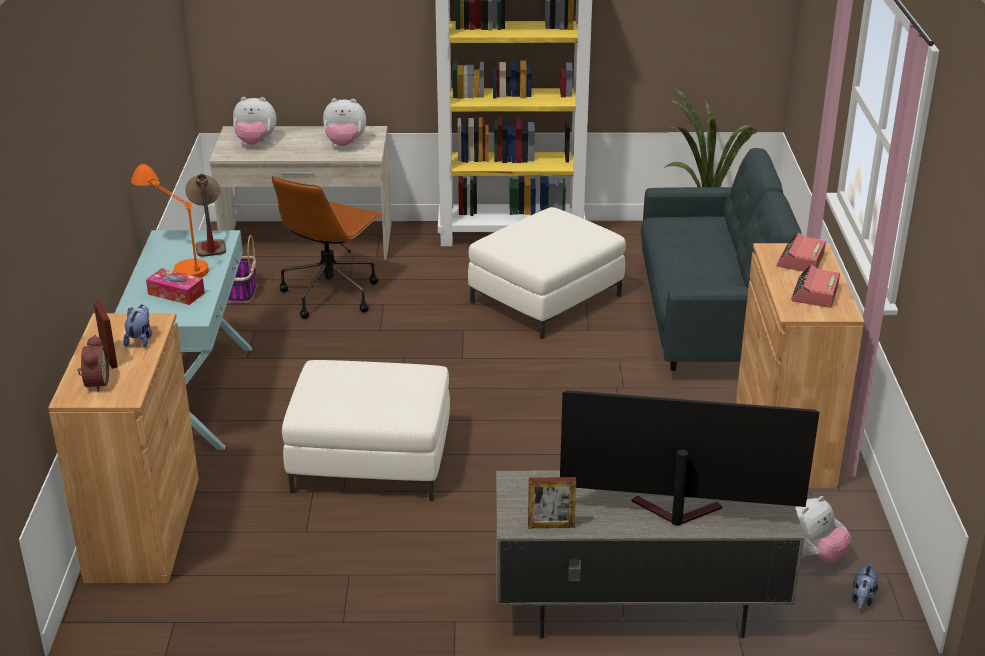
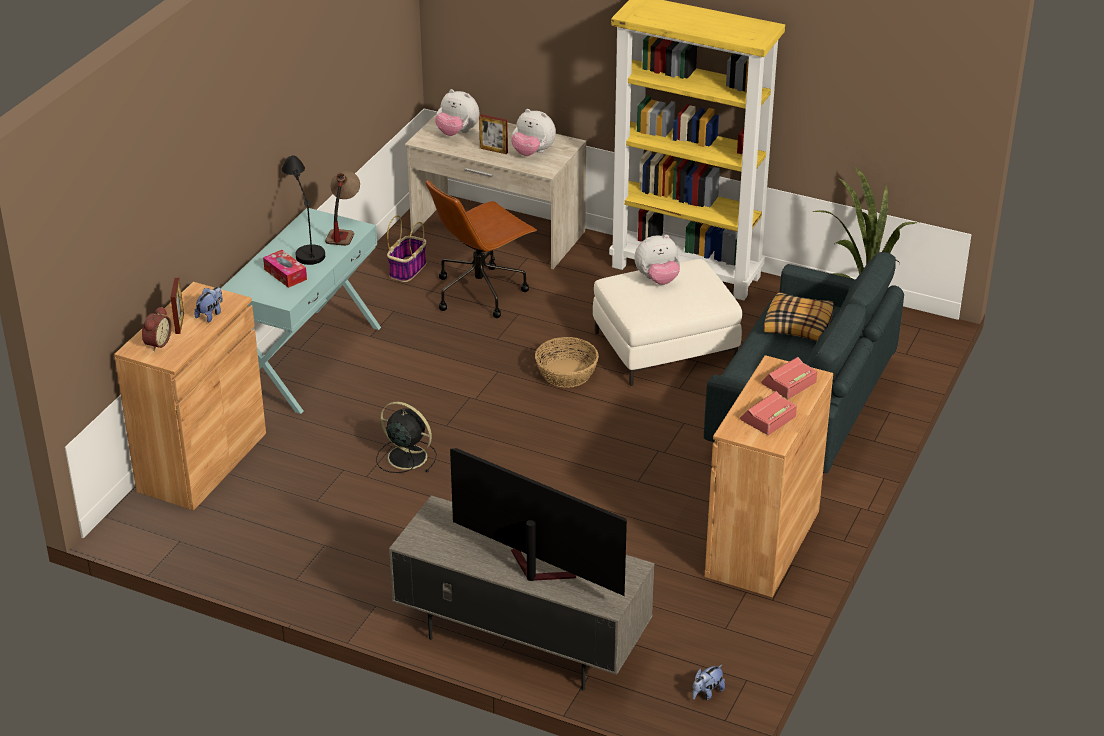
camera: 25 degrees right, 5 degrees up
orange table lamp [131,164,209,278] -> black table lamp [281,155,325,265]
white ottoman [282,360,450,501] -> black fan [376,402,437,473]
picture frame [528,477,576,528] -> picture frame moved to [479,114,508,154]
plush toy [795,496,852,563] -> plush toy moved to [634,235,680,285]
none -> basket [535,337,599,388]
none -> pillow [764,292,834,341]

